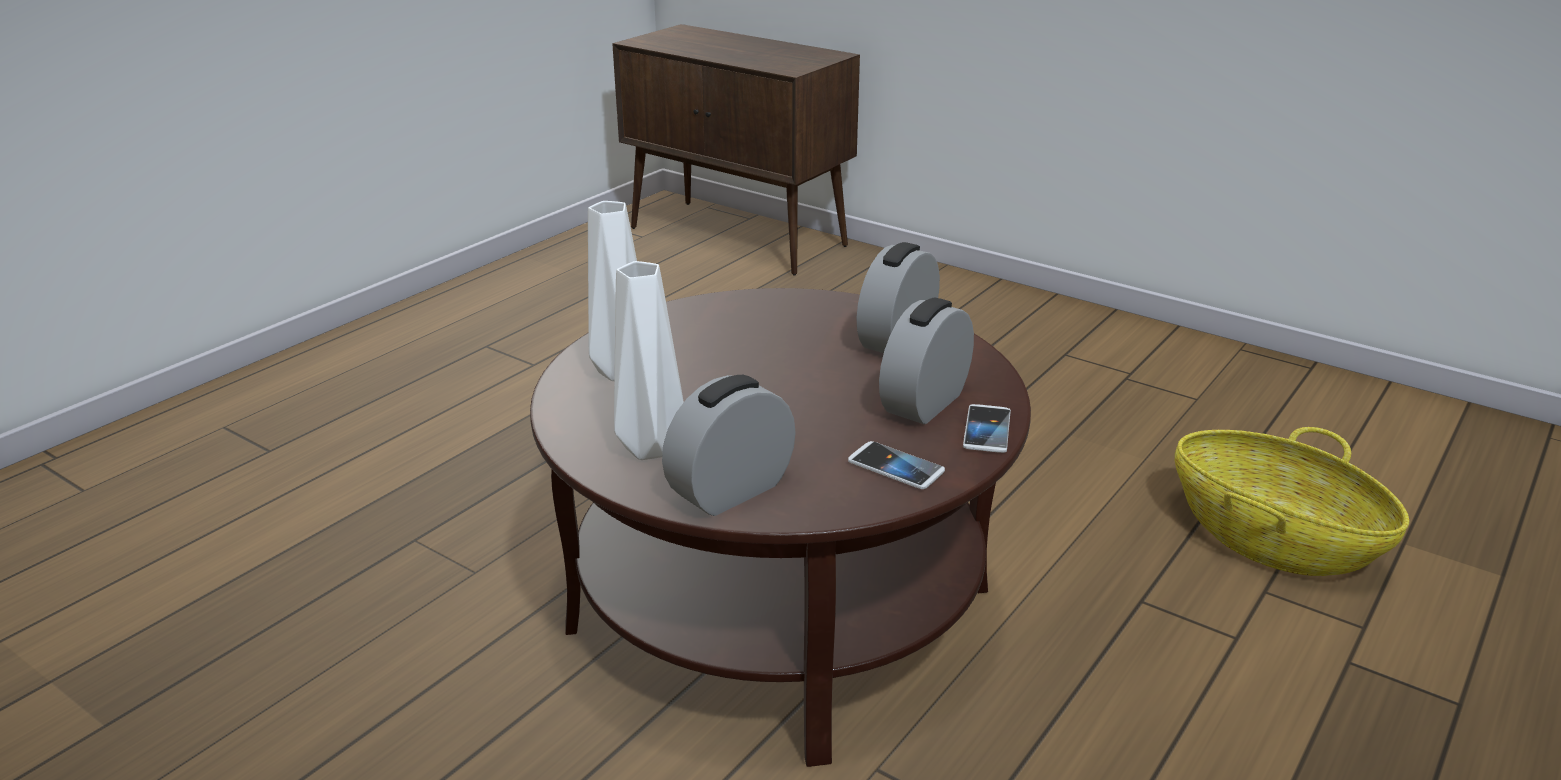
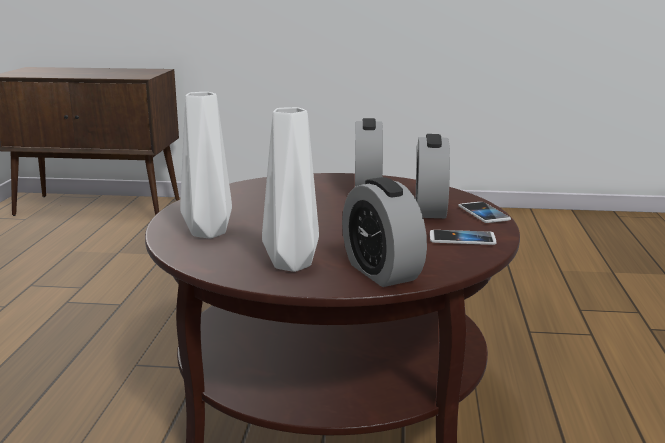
camera: 30 degrees left, 10 degrees down
alarm clock [662,375,796,516] -> alarm clock turned 45 degrees counterclockwise [342,177,427,287]
basket [1175,427,1409,576] -> none

